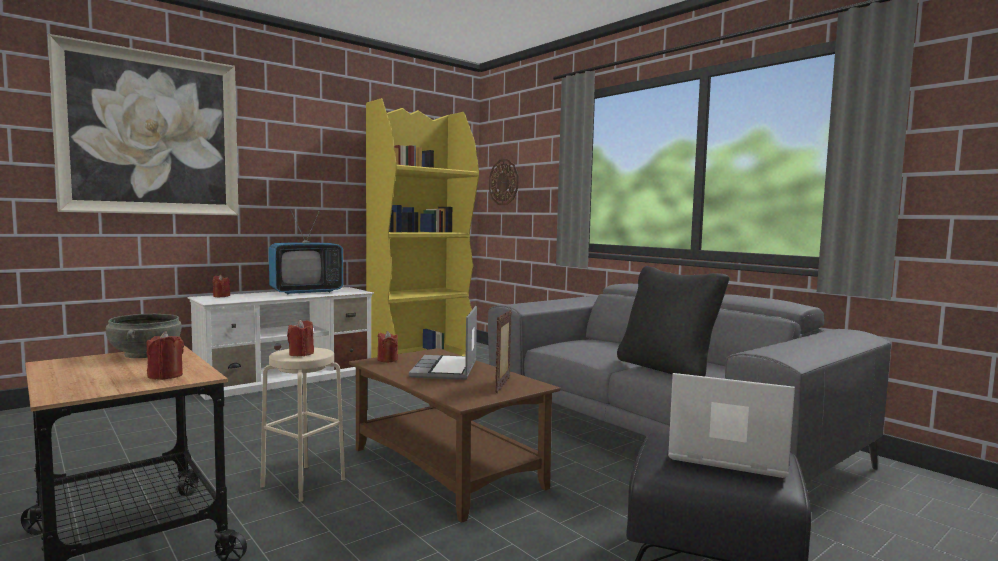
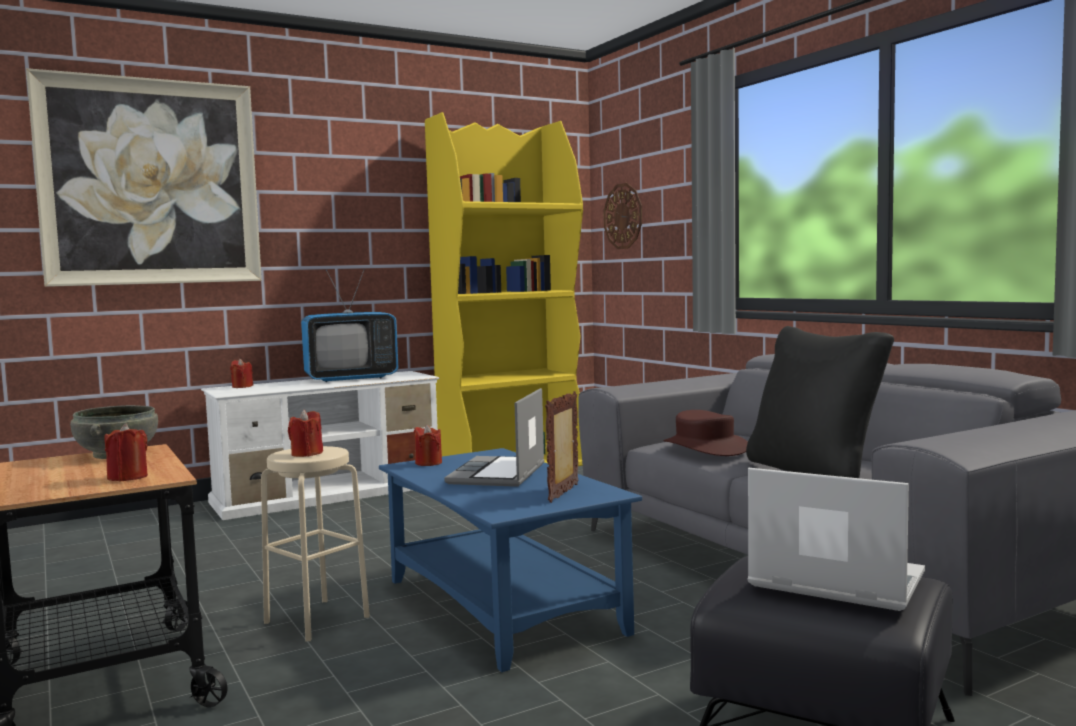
camera: 10 degrees right, 0 degrees up
brown coffee table [349,348,560,523] -> blue coffee table [379,448,642,672]
none -> brown hat [663,410,748,456]

